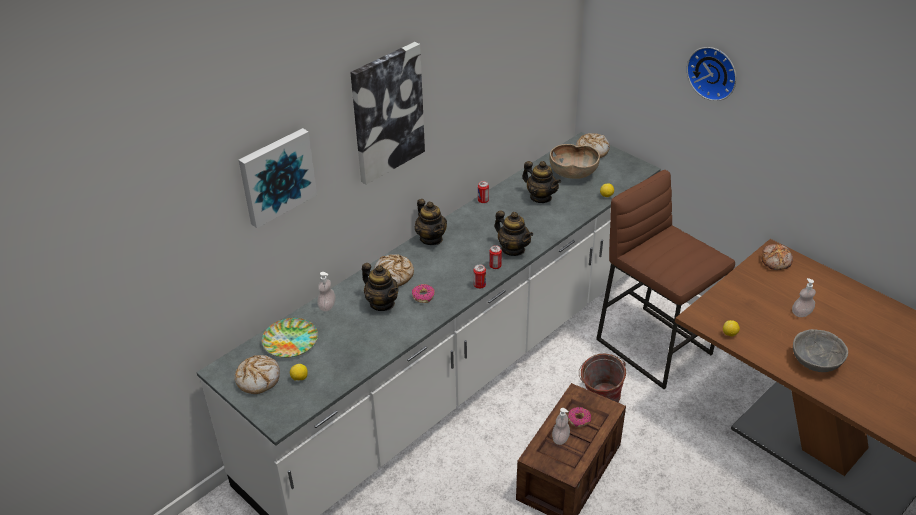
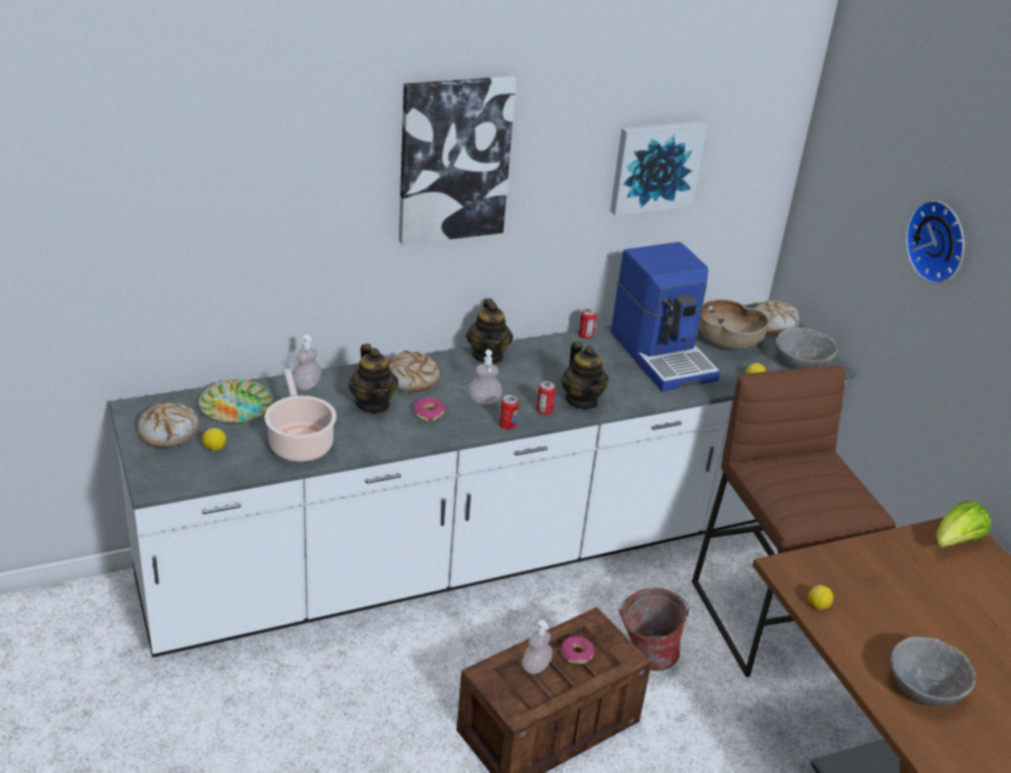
camera: 20 degrees right, 5 degrees down
picture [239,128,317,228] -> picture moved to [610,121,707,216]
teapot [522,161,561,203] -> coffee machine [611,242,720,392]
bread [761,244,793,270] -> lettuce [936,501,991,548]
soap dispenser [792,278,816,317] -> soap dispenser moved to [469,349,502,404]
none -> cooking pot [264,369,337,462]
none -> grey bowl [775,328,838,369]

